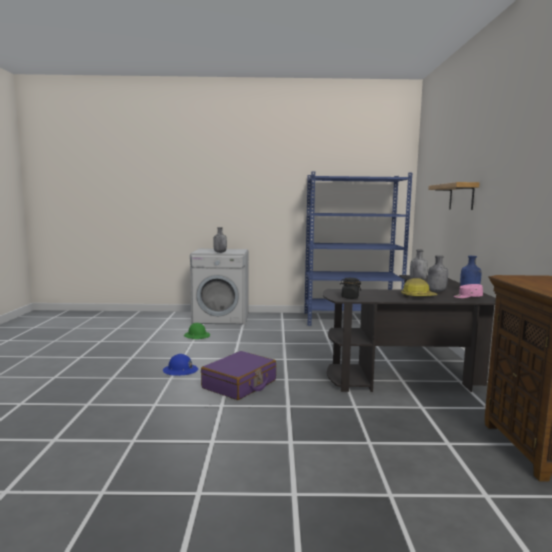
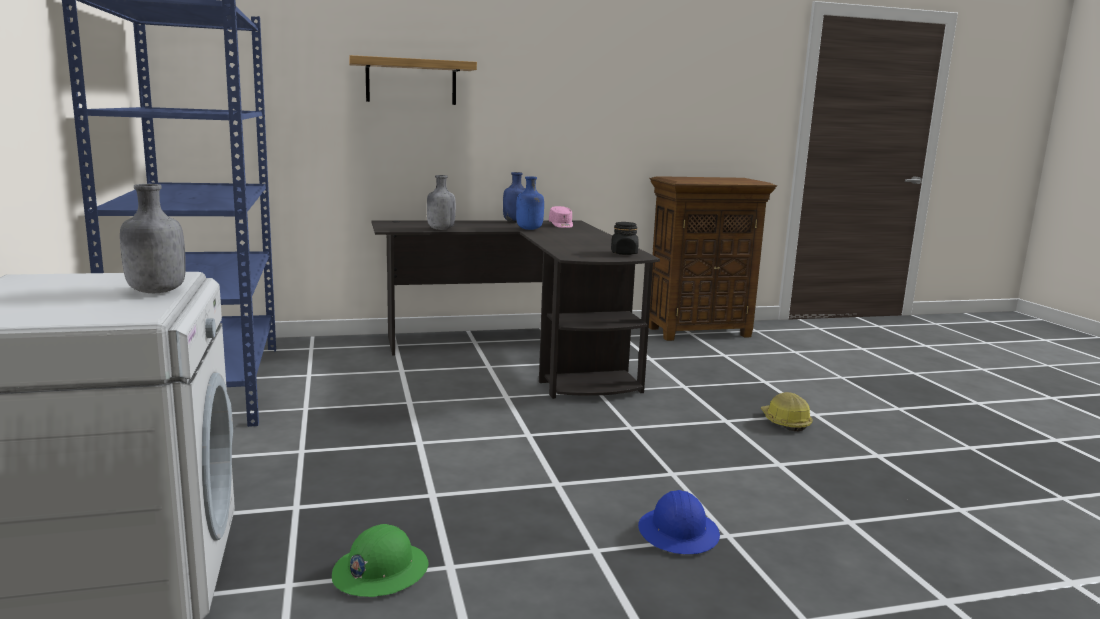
camera: 105 degrees left, 5 degrees up
purple suitcase [201,351,276,400] -> none
hard hat [401,278,438,298] -> hard hat moved to [761,392,813,432]
grey bottle [428,256,448,292] -> blue bottle [516,176,544,230]

